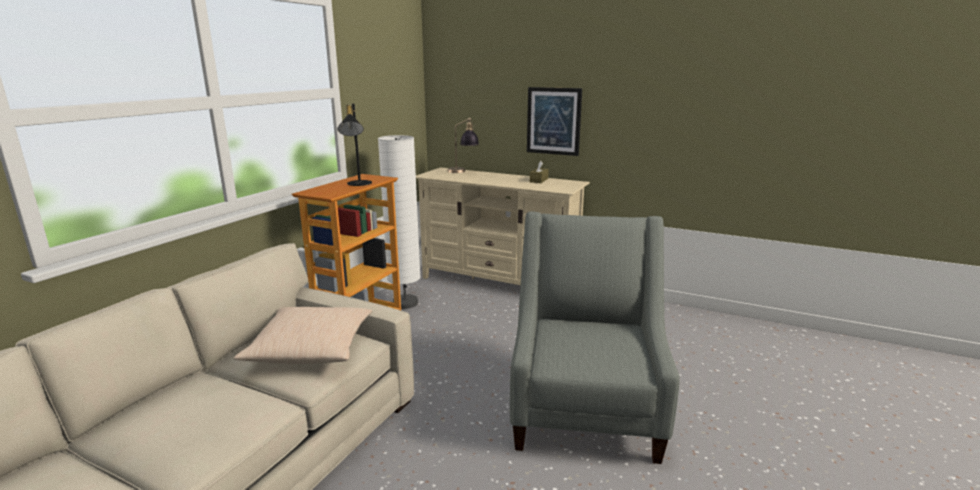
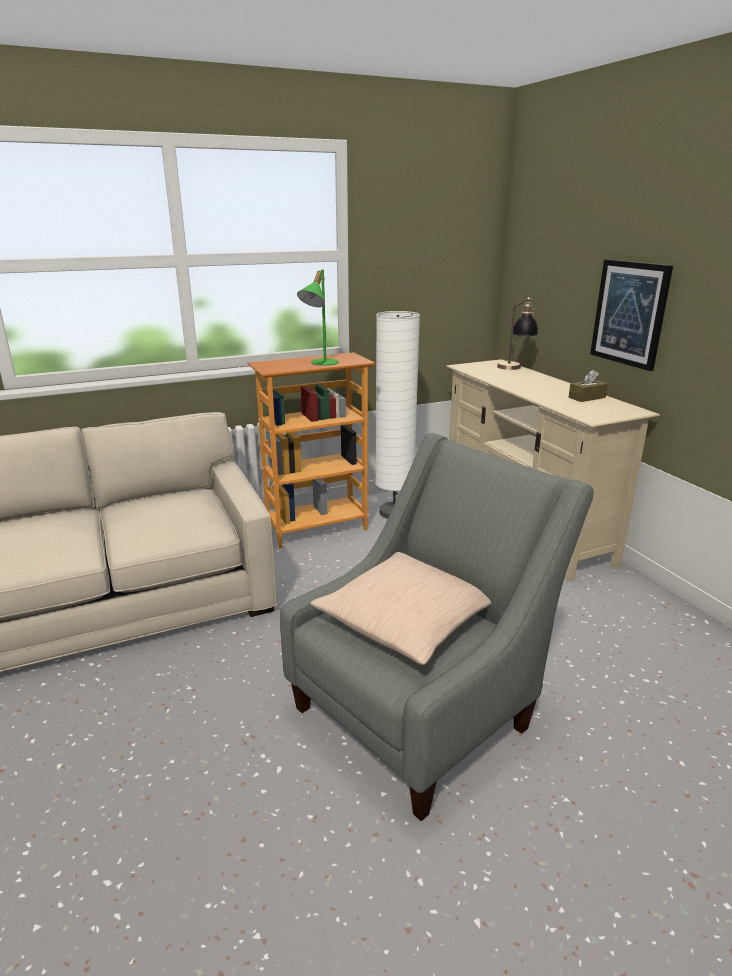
camera: 40 degrees right, 5 degrees up
beige pillow [234,307,372,364] -> beige pillow moved to [310,552,491,665]
black table lamp [337,104,372,186] -> green table lamp [297,269,339,366]

